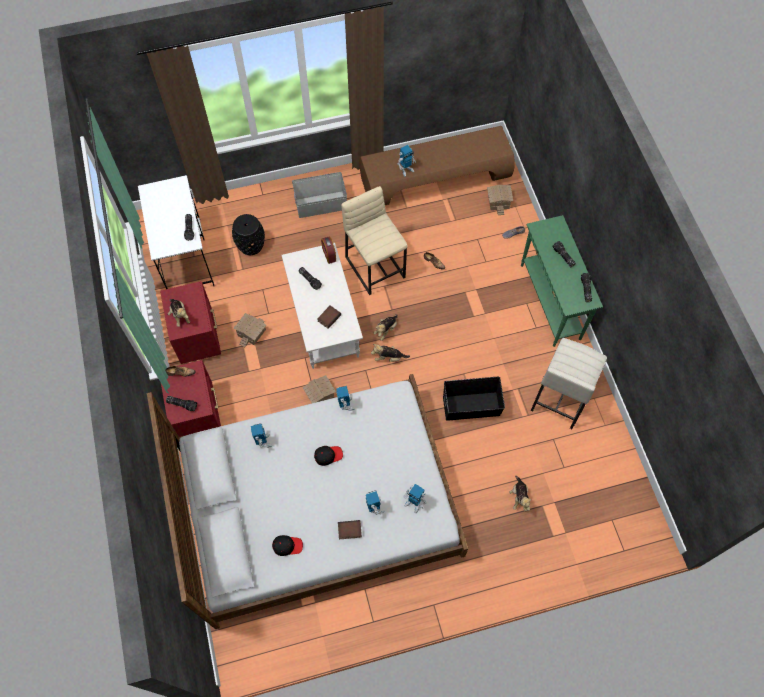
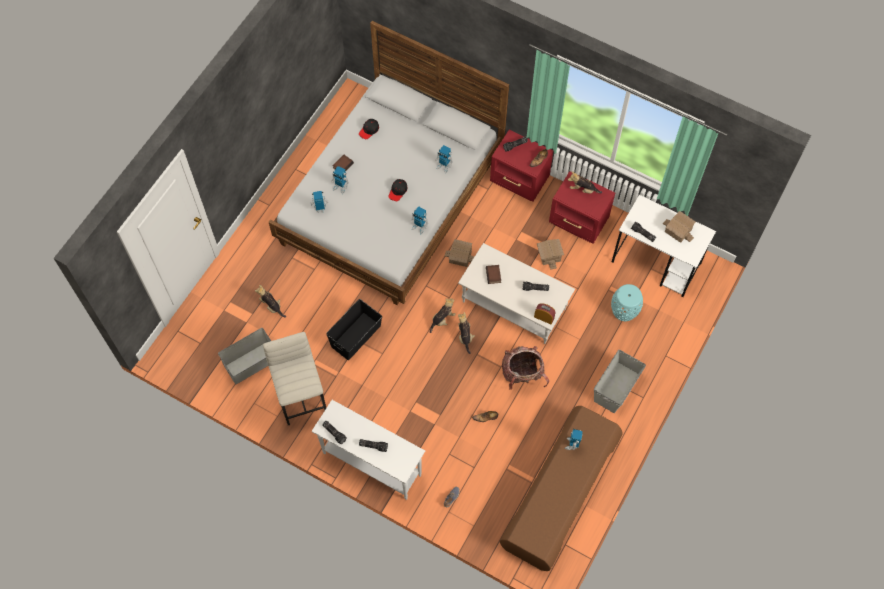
camera: 135 degrees right, 0 degrees up
black stool [232,214,265,255] -> turquoise stool [611,284,643,321]
beige stool [341,186,407,295] -> backpack [502,346,549,390]
toy house [487,185,513,215] -> toy house moved to [663,211,696,243]
green console table [521,215,603,347] -> white console table [311,400,425,500]
none -> grey storage box [218,328,271,384]

